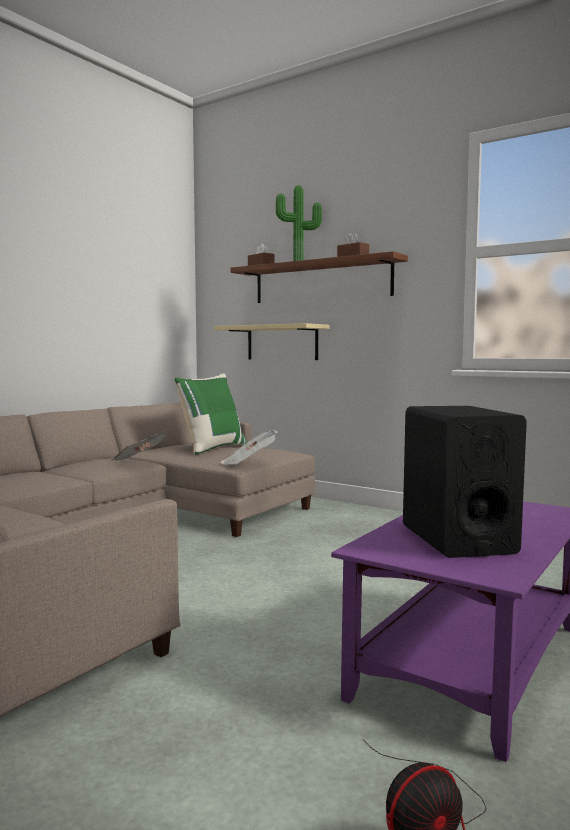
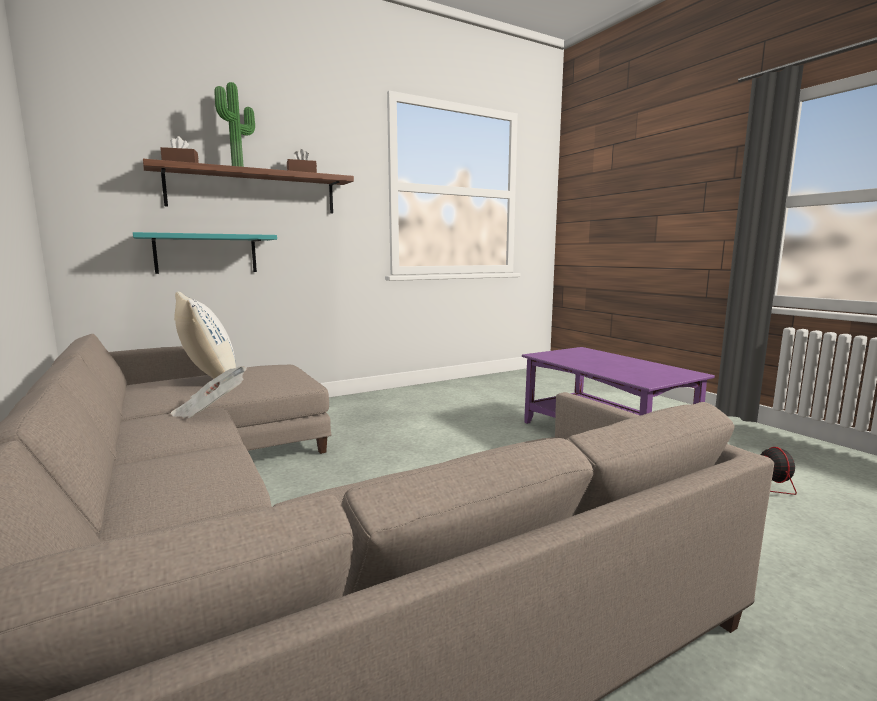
camera: 65 degrees left, 5 degrees up
green pillow [174,374,247,455] -> white pillow [174,292,236,379]
beige shelf [214,323,330,360] -> turquoise shelf [133,232,277,274]
newspaper [221,430,278,465] -> none
black speaker [403,406,527,558] -> none

